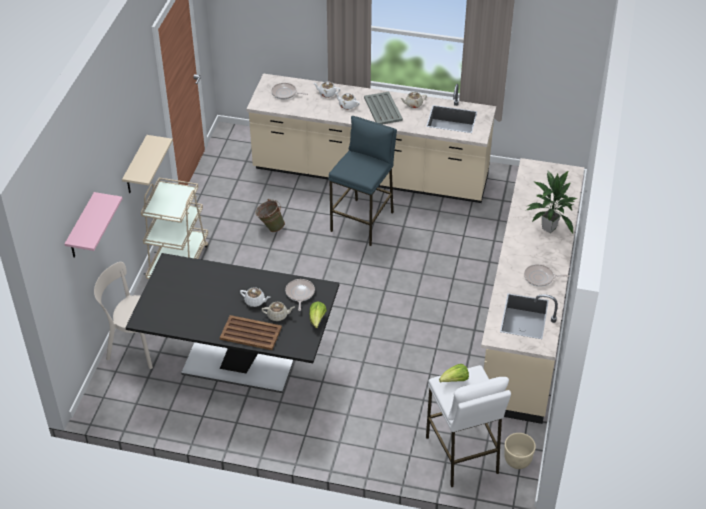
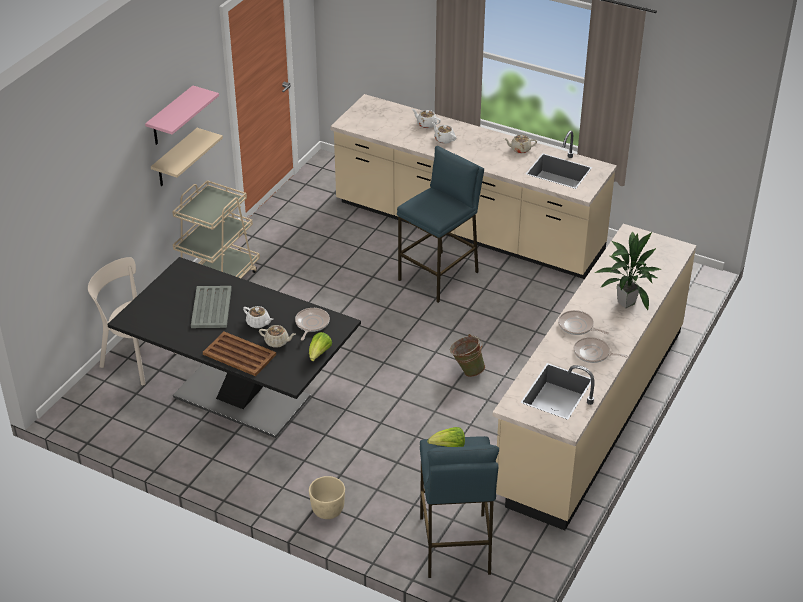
camera: 15 degrees right, 5 degrees down
pink shelf [65,192,123,258] -> pink shelf moved to [145,86,219,145]
green bucket [255,199,285,232] -> green bucket moved to [450,334,485,377]
frying pan [271,83,308,99] -> frying pan moved to [558,310,609,335]
grey tray [364,92,403,124] -> grey tray moved to [191,286,232,328]
white stool [426,365,511,488] -> blue stool [420,436,499,578]
beige planter [504,433,536,469] -> beige planter moved to [309,476,345,519]

